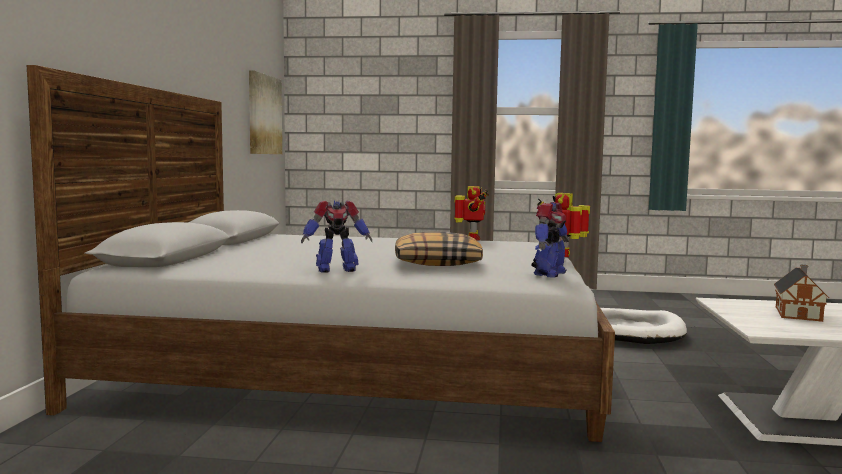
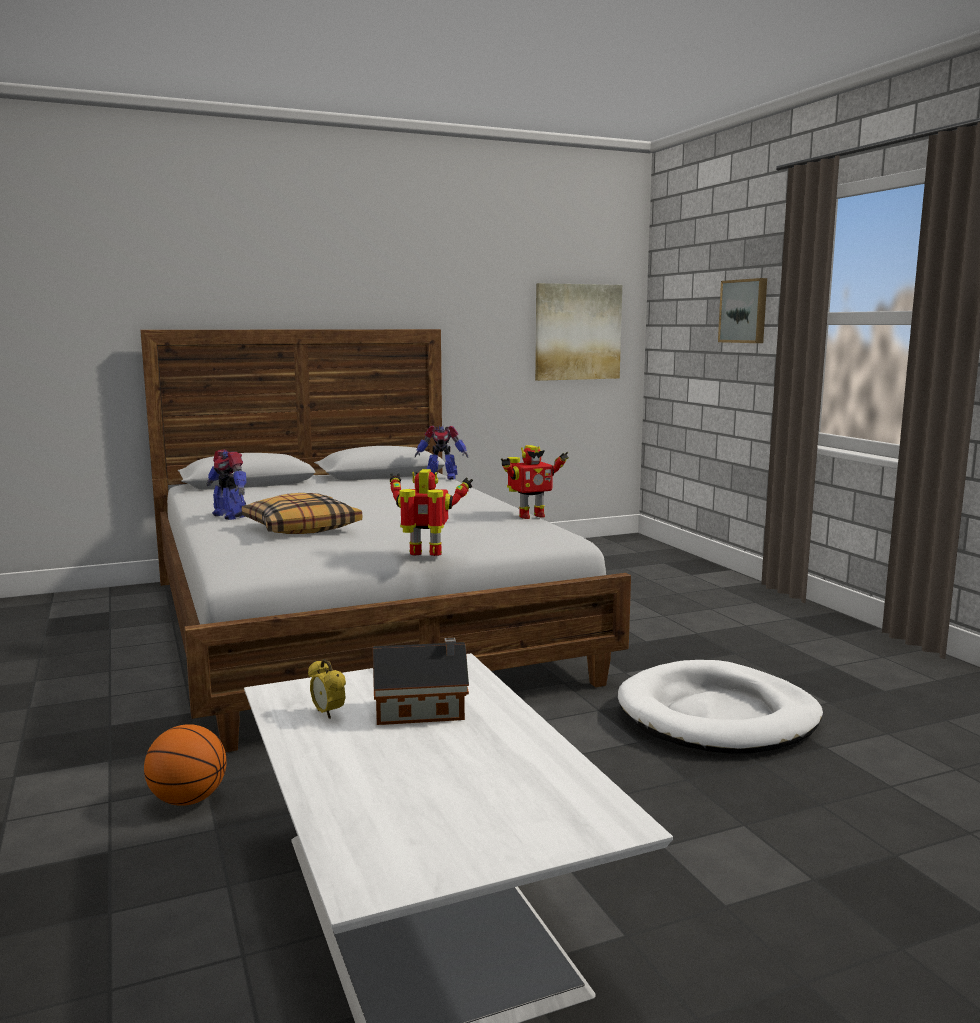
camera: 60 degrees right, 5 degrees up
toy robot [531,202,569,278] -> toy robot moved to [415,425,468,480]
none -> basketball [144,724,226,806]
none -> alarm clock [308,659,346,719]
none -> picture [718,278,767,343]

